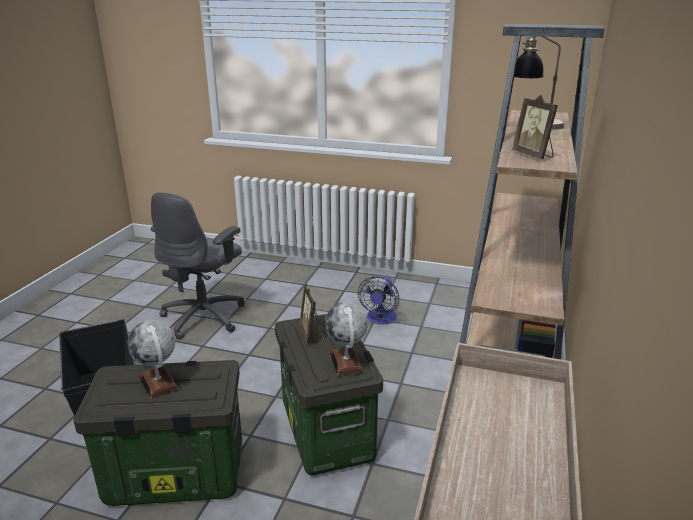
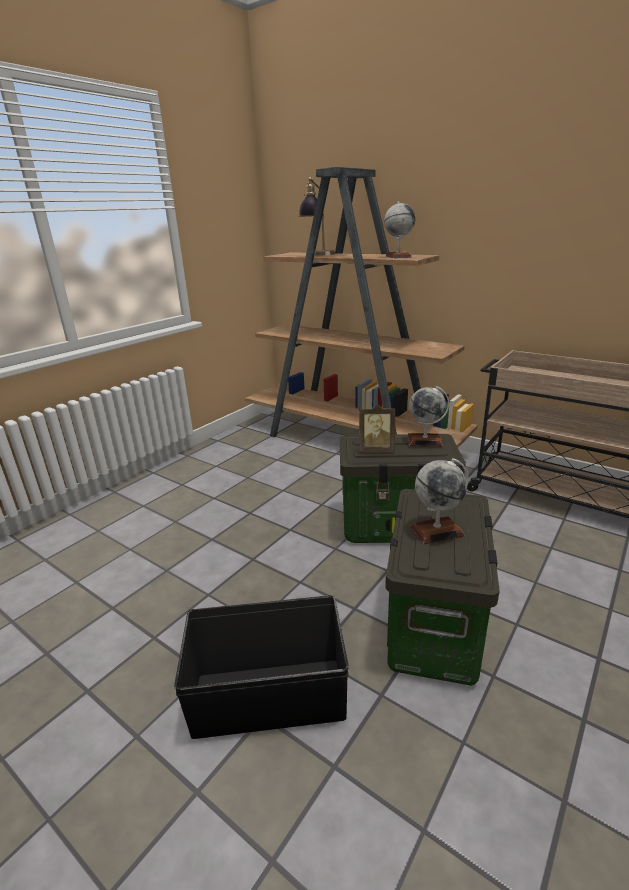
camera: 70 degrees left, 0 degrees up
grey office chair [151,192,245,340] -> none
fan [358,276,399,324] -> none
picture frame [512,95,558,159] -> globe [384,201,415,258]

